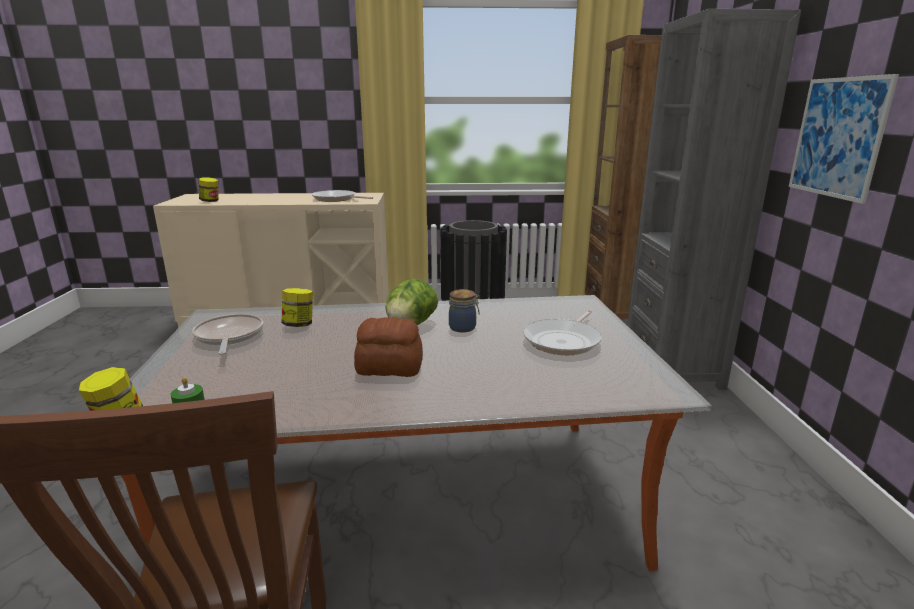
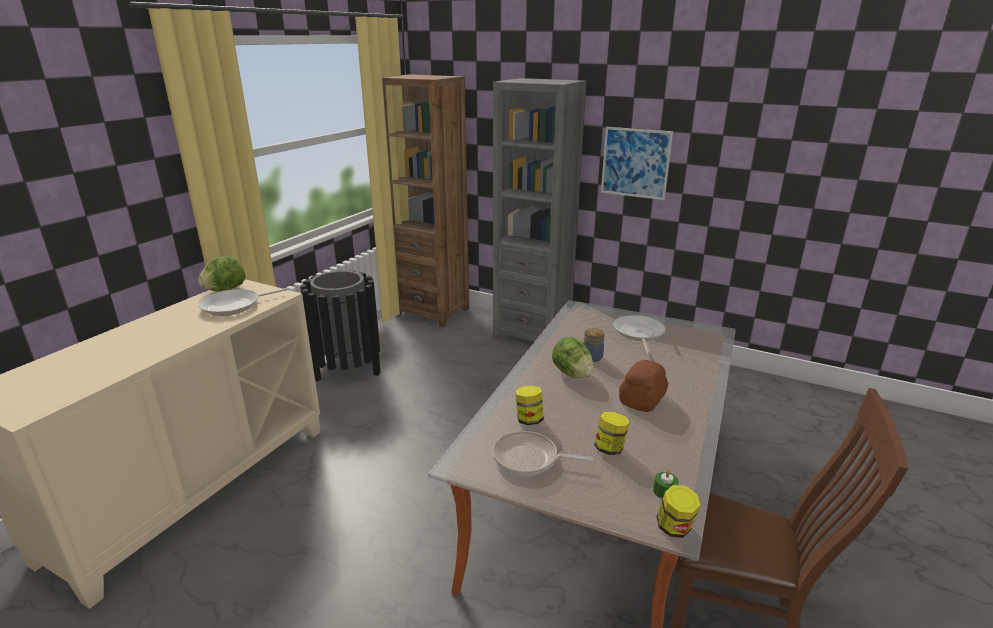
camera: 60 degrees left, 5 degrees up
jar [198,177,219,202] -> jar moved to [594,412,630,455]
frying pan [523,310,602,355] -> frying pan turned 150 degrees counterclockwise [613,315,666,355]
none -> lettuce [198,256,245,291]

